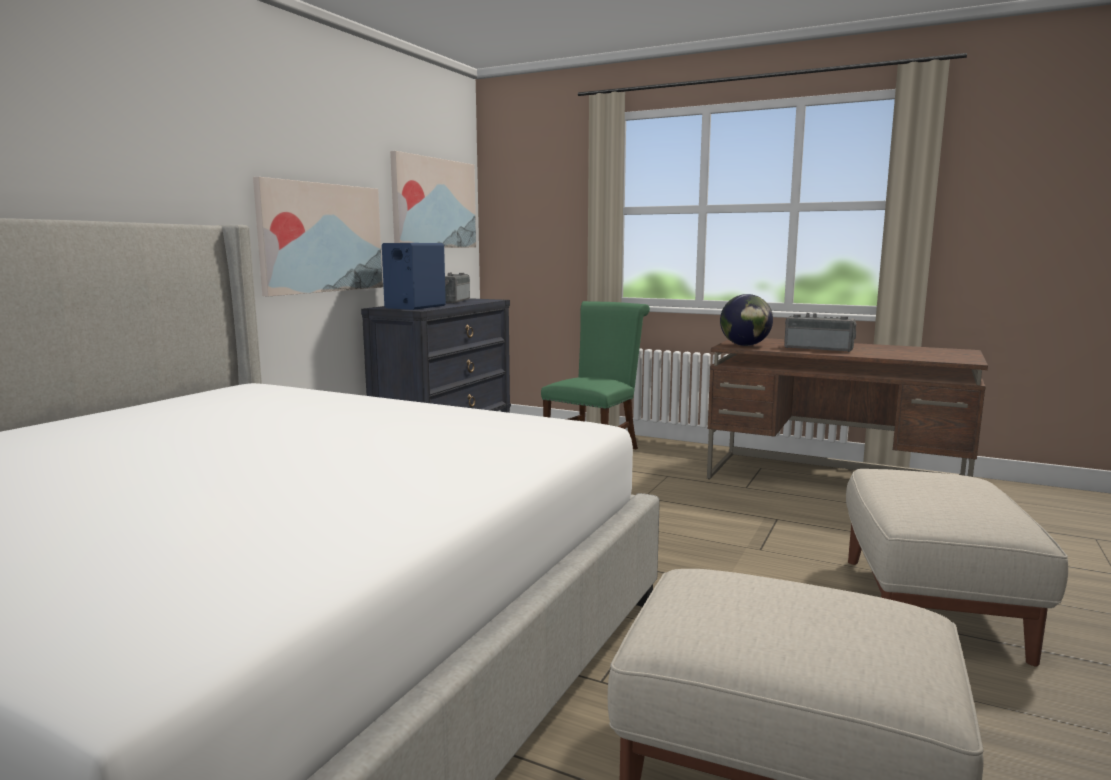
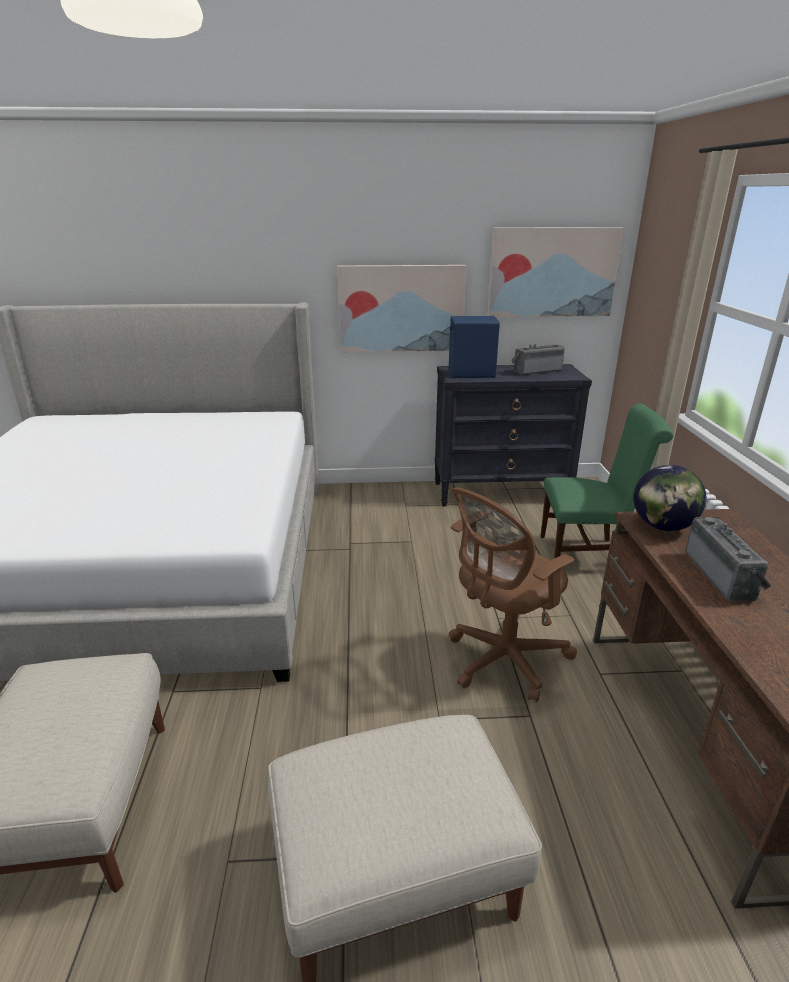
camera: 60 degrees right, 15 degrees up
none -> brown office chair [448,488,577,703]

